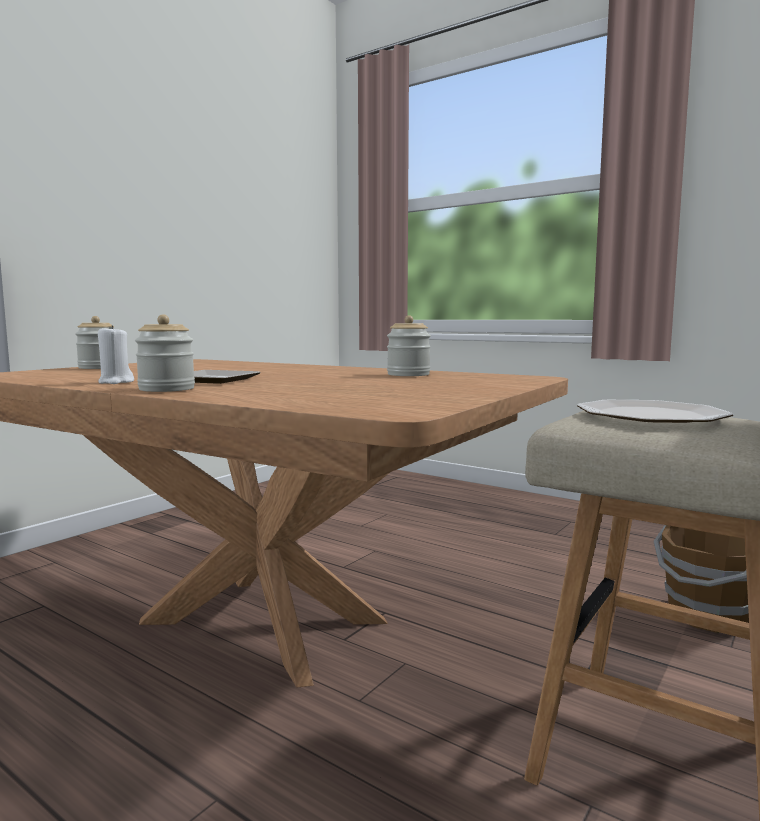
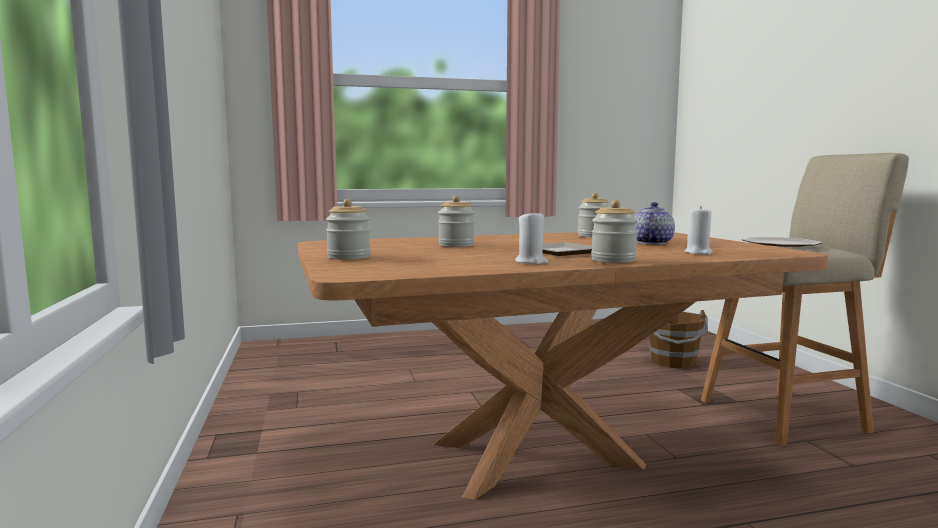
camera: 50 degrees left, 0 degrees up
none -> jar [438,196,475,247]
none -> teapot [634,202,675,245]
none -> white candle [684,206,713,255]

